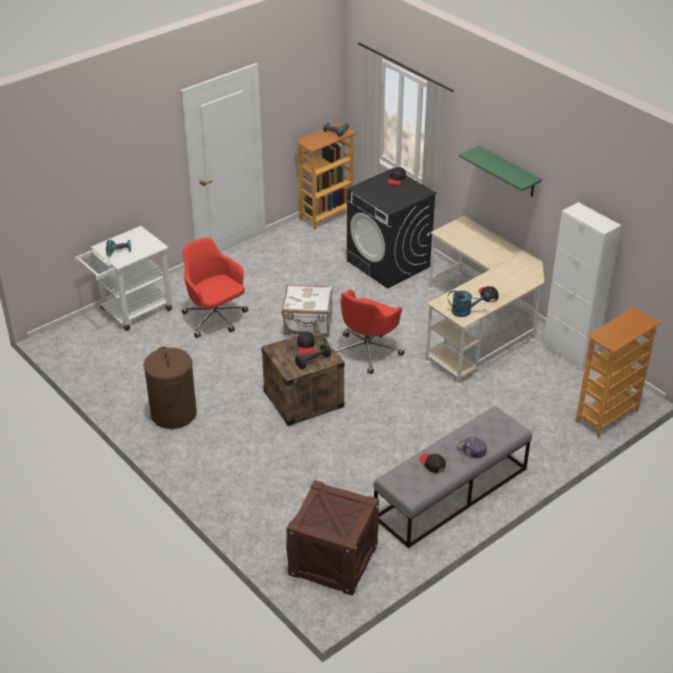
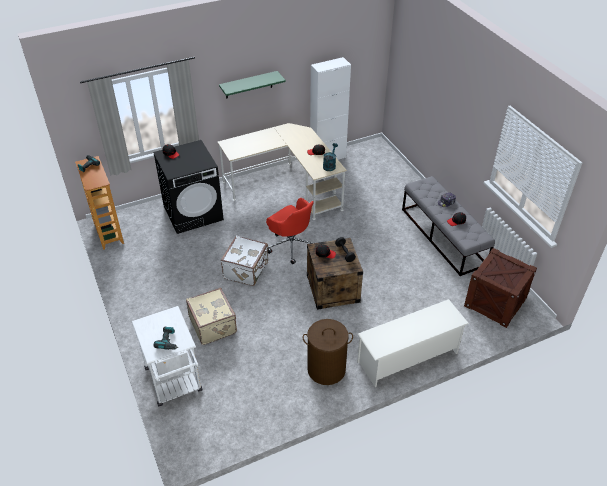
camera: 75 degrees left, 5 degrees up
red office chair [182,238,248,338] -> beige suitcase [186,288,237,345]
bookcase [576,307,661,438] -> none
none -> white shoe rack [357,299,469,387]

